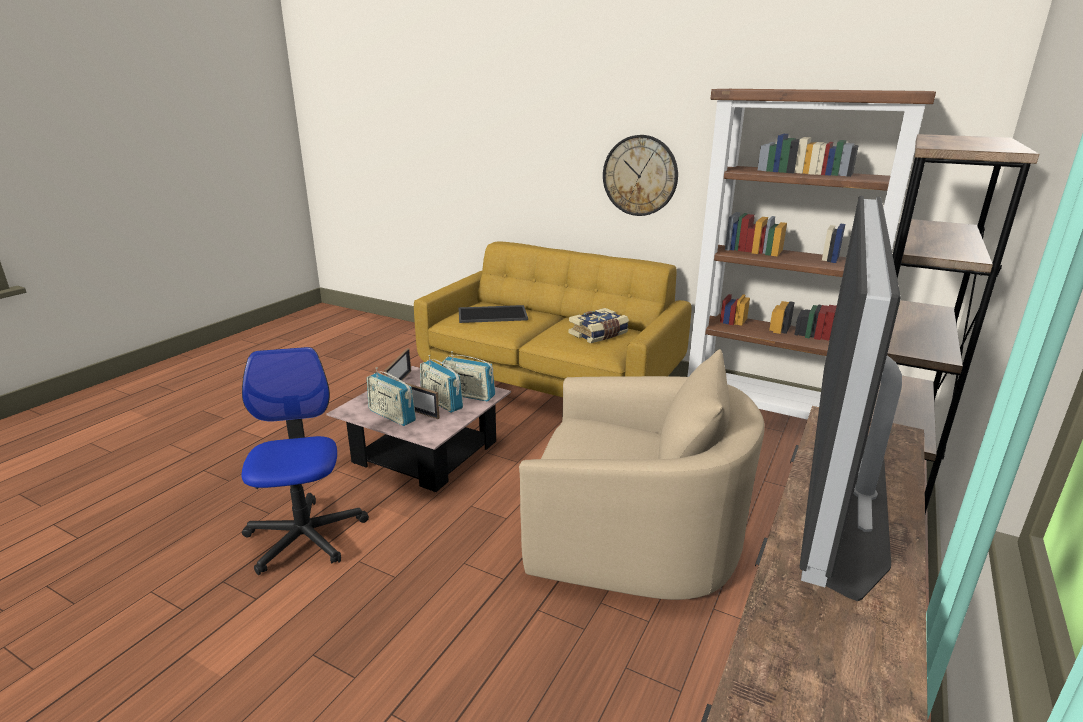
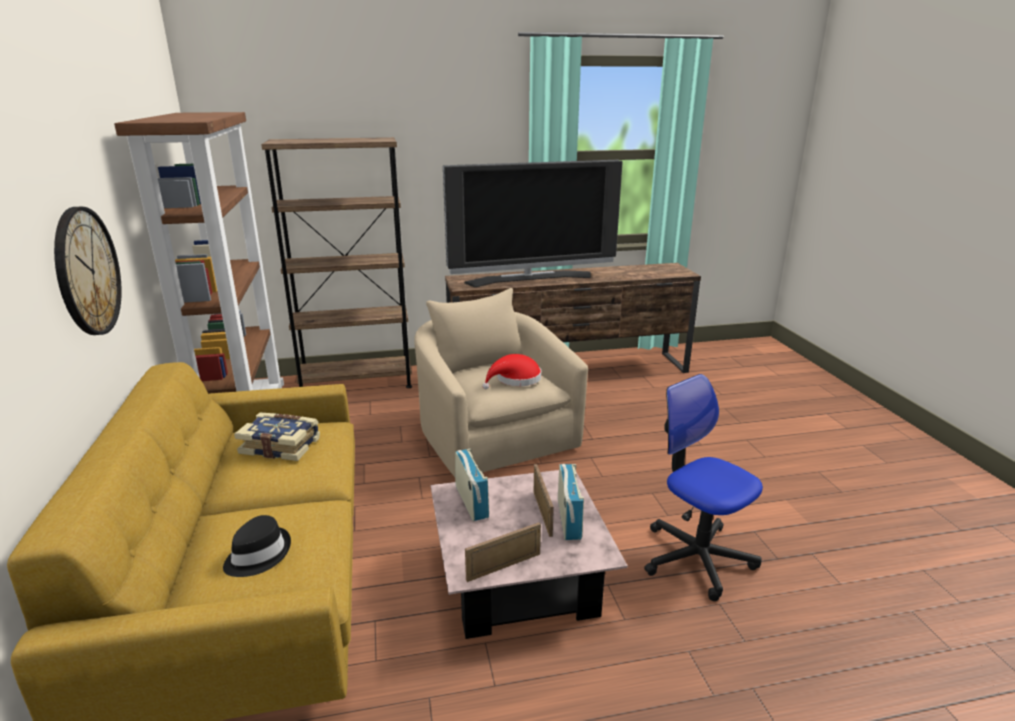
camera: 130 degrees left, 0 degrees up
office chair [242,347,369,575] -> office chair turned 105 degrees clockwise [644,374,763,601]
radio [420,355,463,413] -> none
tray [458,305,528,323] -> black hat [223,515,291,577]
none -> red hat [482,354,541,389]

